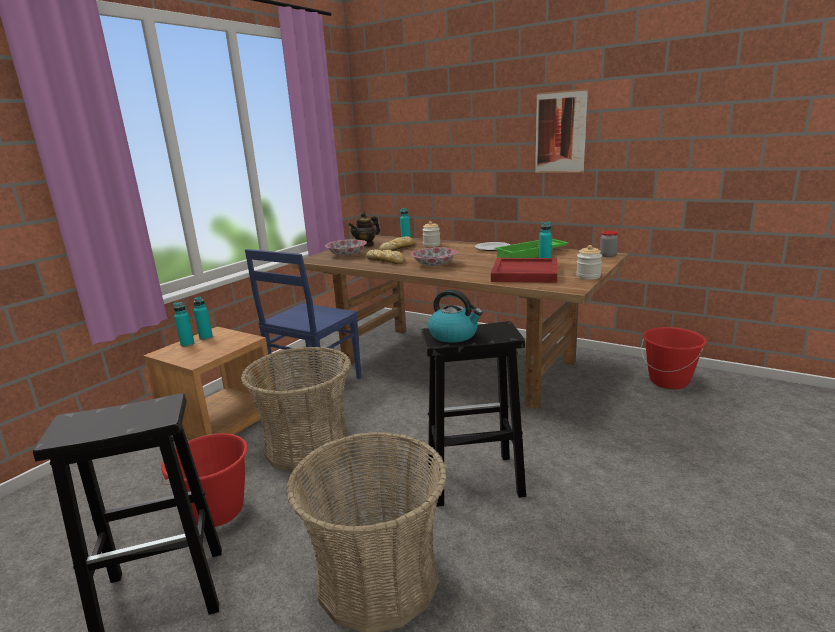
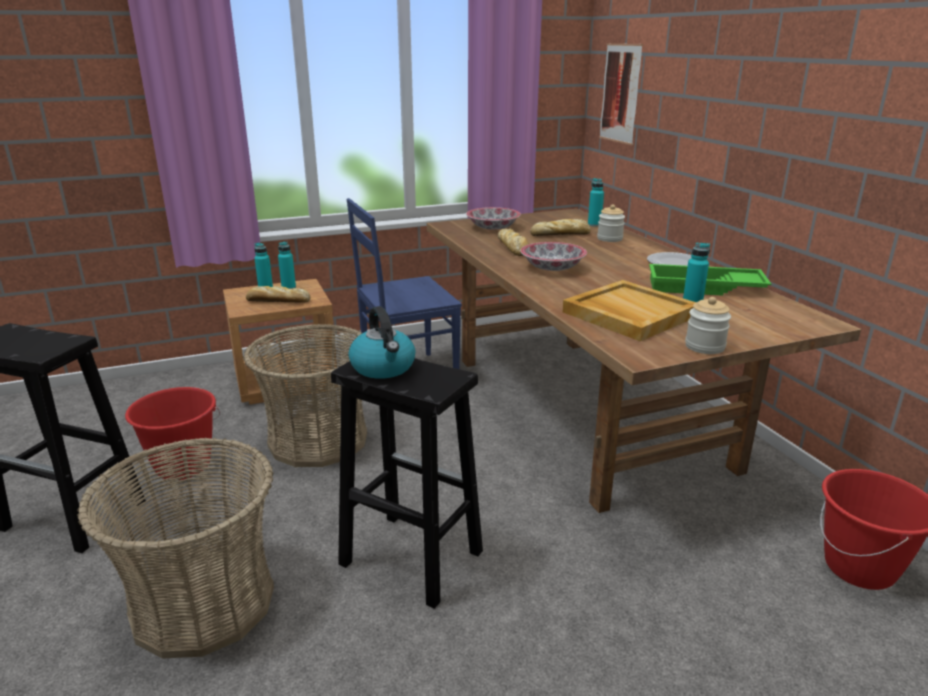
camera: 35 degrees right, 5 degrees up
teapot [348,212,380,247] -> none
red tray [491,258,557,283] -> beige tray [563,280,696,341]
picture [535,89,588,173] -> picture moved to [599,43,643,145]
jar [600,231,618,257] -> none
none -> bread [246,286,310,303]

